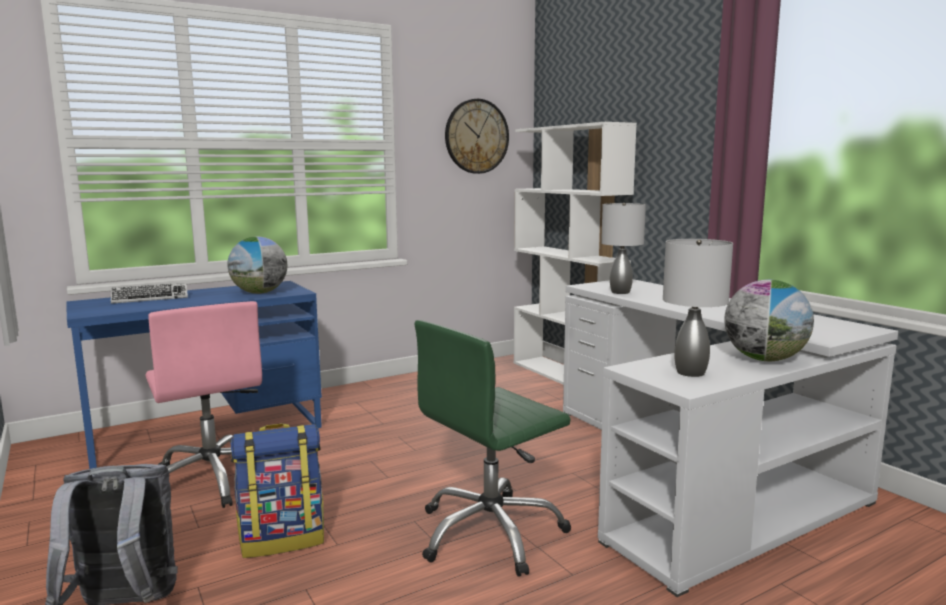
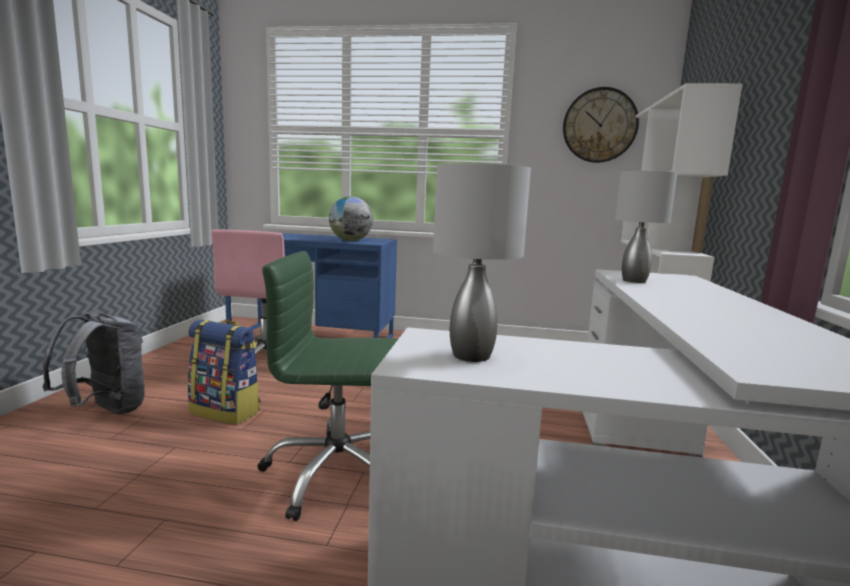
camera: 40 degrees right, 0 degrees up
keyboard [111,283,188,304] -> none
globe [724,280,814,361] -> none

